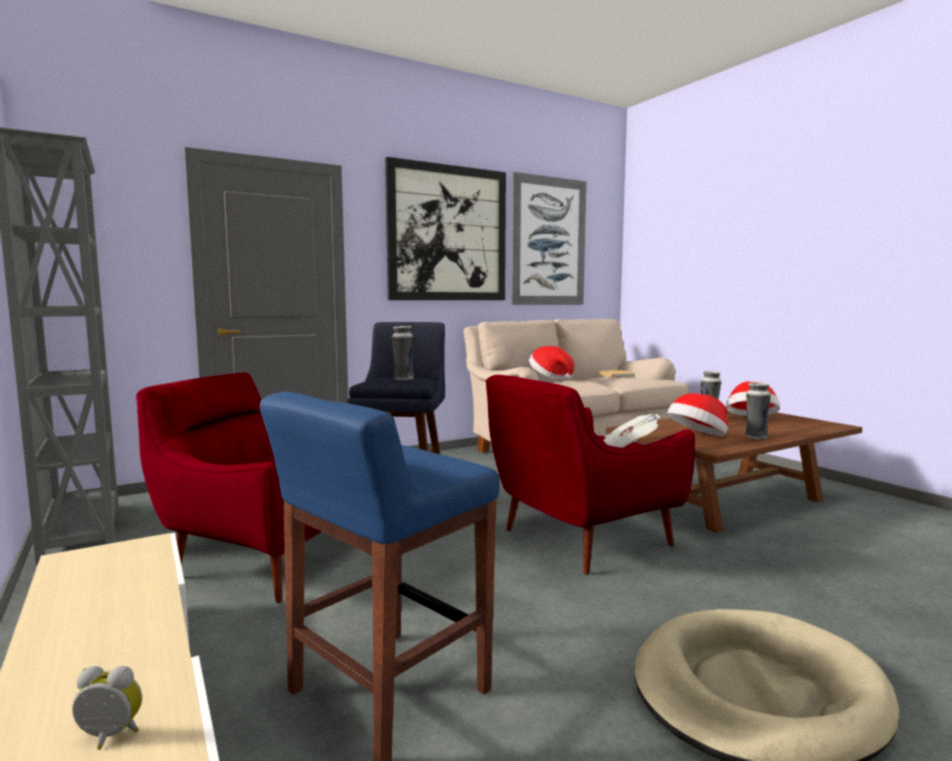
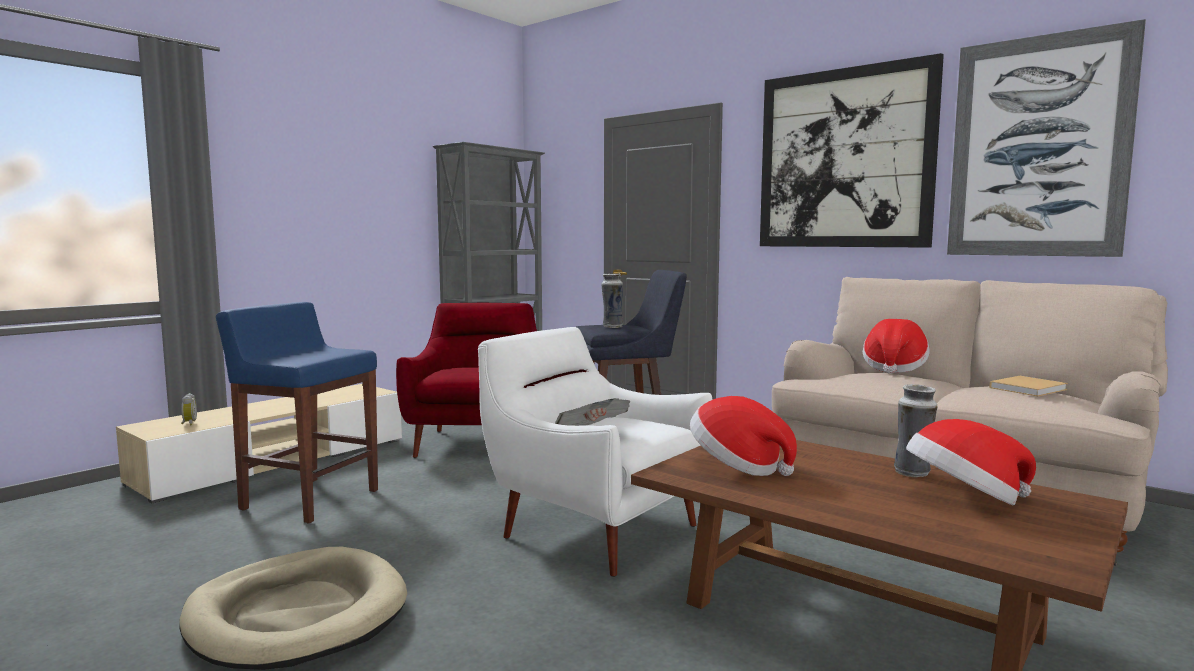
camera: 70 degrees right, 0 degrees up
red armchair [485,375,695,575] -> white armchair [478,327,712,577]
vase [745,382,771,439] -> none

